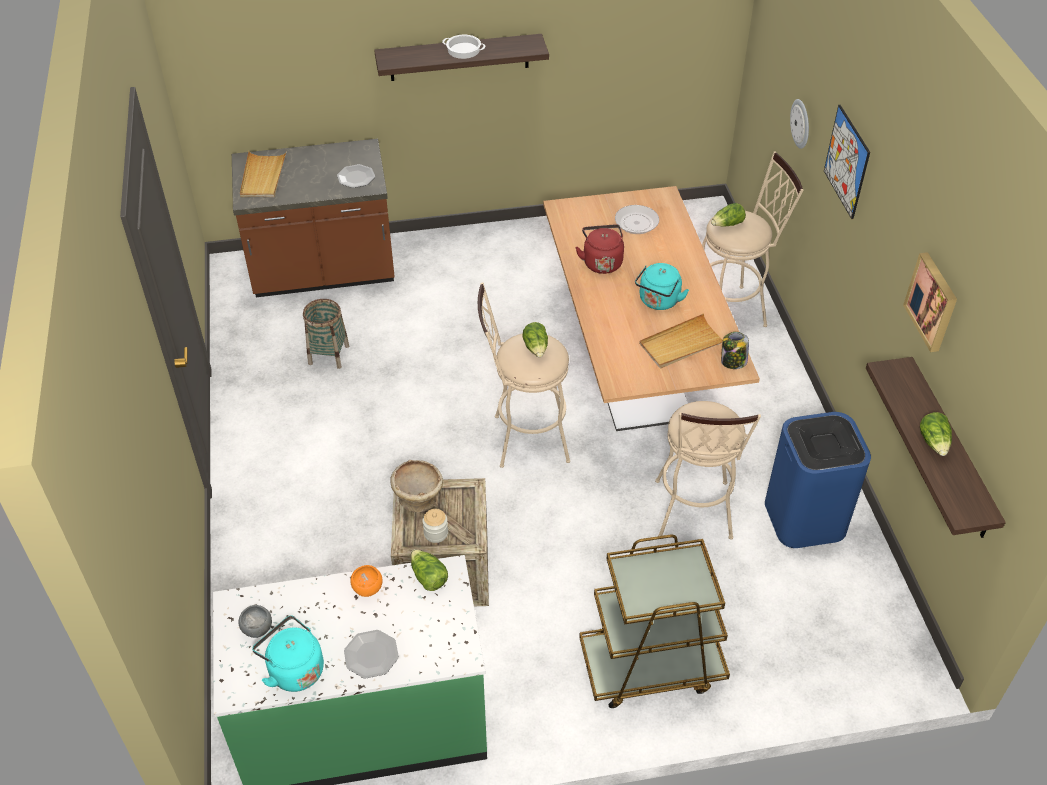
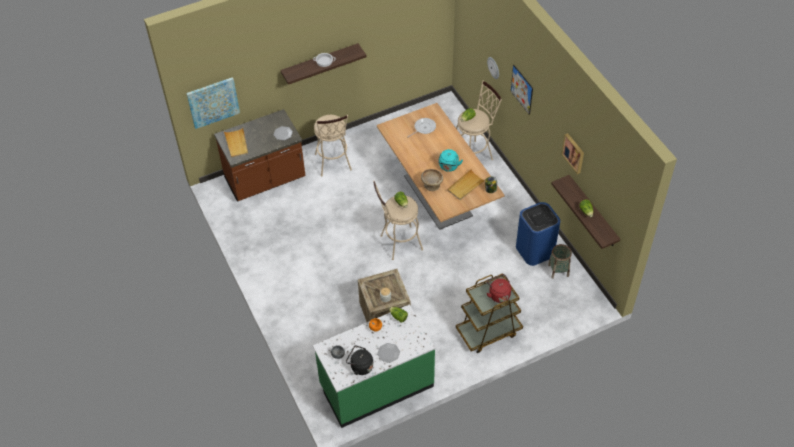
camera: 15 degrees left, 5 degrees up
turquoise kettle [252,615,324,692] -> black kettle [346,345,373,375]
basket [303,299,349,369] -> basket moved to [548,244,572,279]
beige bowl [390,460,443,512] -> beige bowl moved to [421,169,443,191]
red kettle [575,224,624,274] -> red kettle moved to [487,274,511,303]
beige stool [655,401,761,540] -> beige stool moved to [314,115,352,176]
none -> picture [186,77,240,129]

